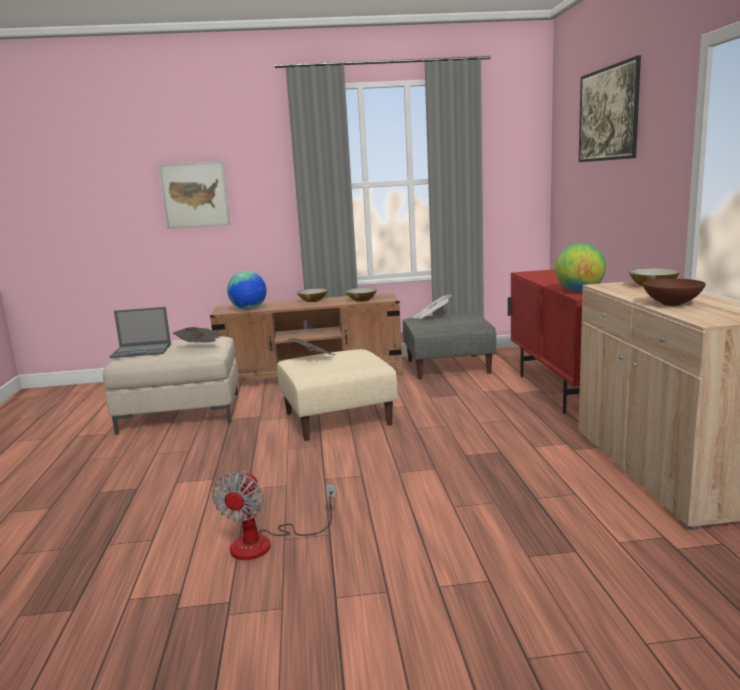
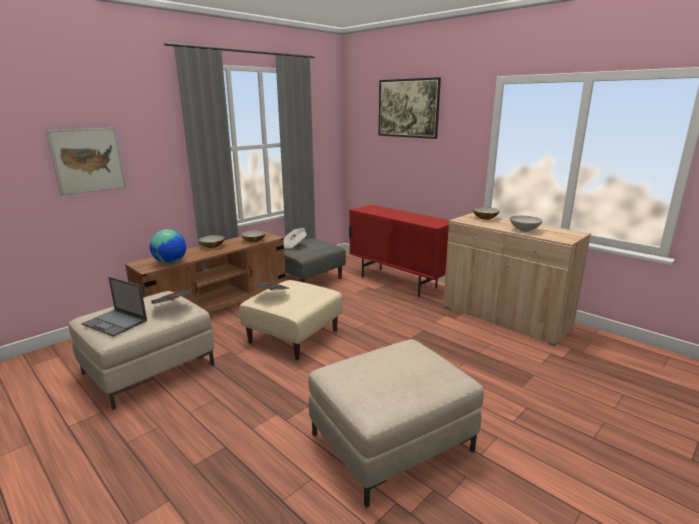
camera: 40 degrees left, 5 degrees up
laptop [109,307,171,358] -> laptop turned 75 degrees clockwise [82,277,147,337]
fan [212,471,337,560] -> beige ottoman [308,339,484,508]
globe [555,243,606,292] -> none
brown bowl [642,278,706,306] -> white bowl [510,216,543,232]

